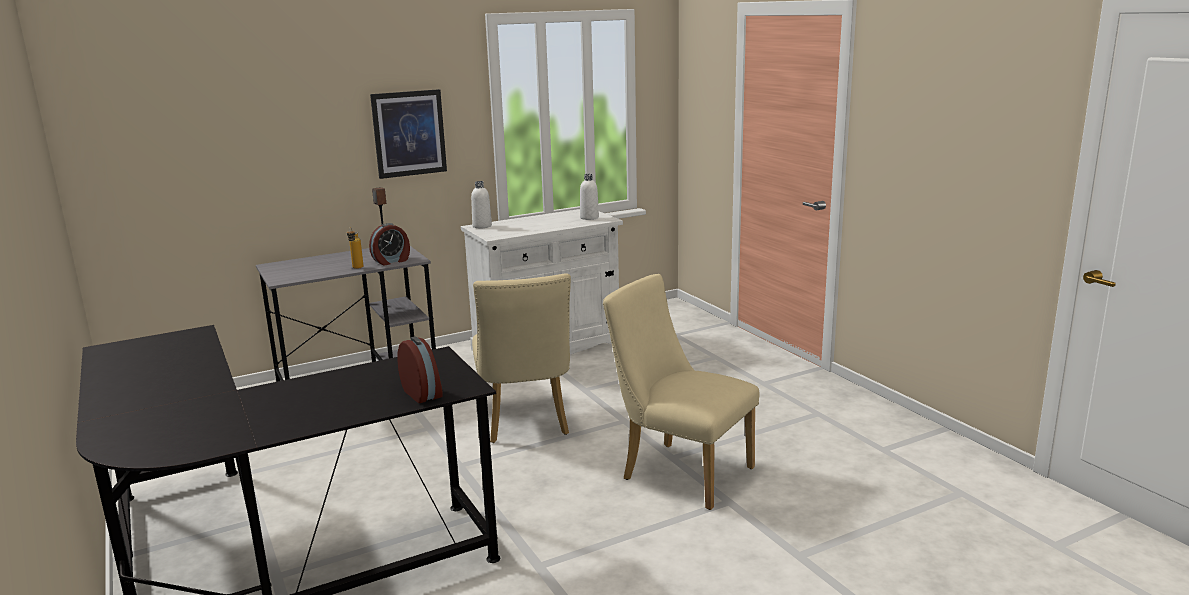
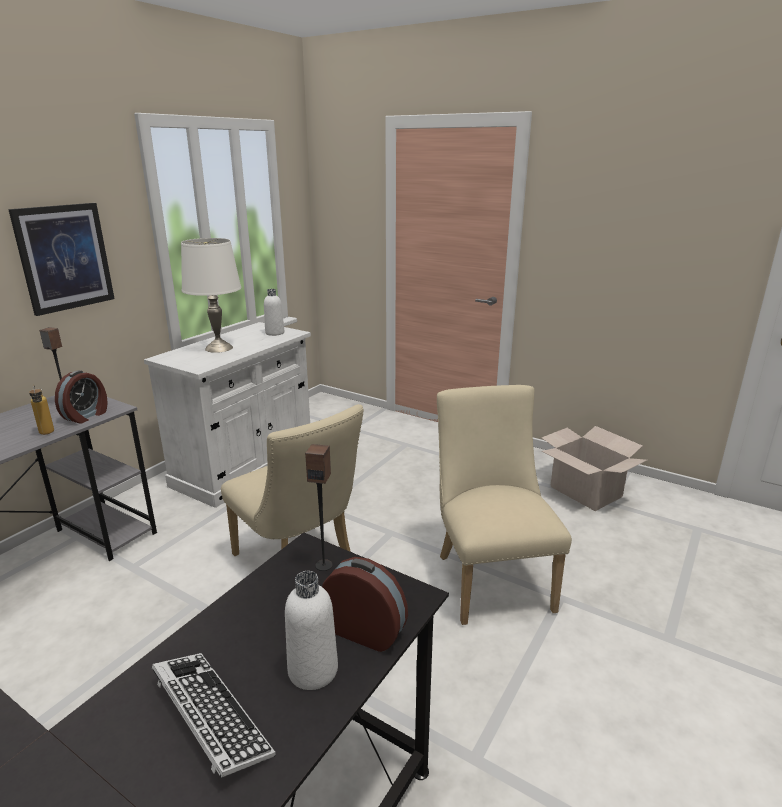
camera: 30 degrees left, 5 degrees up
white bottle [471,181,492,228] -> white bottle moved to [285,571,338,690]
beige chair [603,274,760,510] -> beige chair turned 75 degrees clockwise [437,385,572,625]
none -> keyboard [152,653,276,778]
none -> white table lamp [181,238,241,353]
none -> speaker [305,444,333,571]
none -> cardboard box [541,426,647,511]

